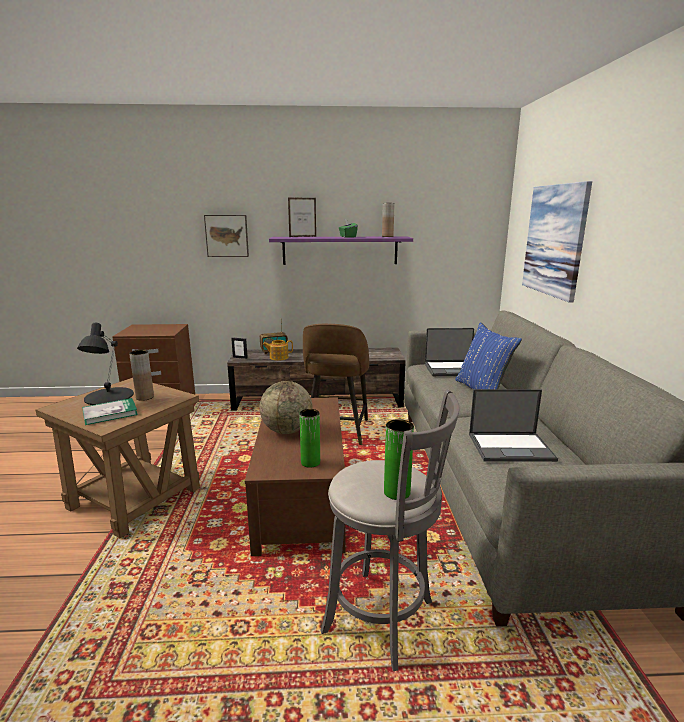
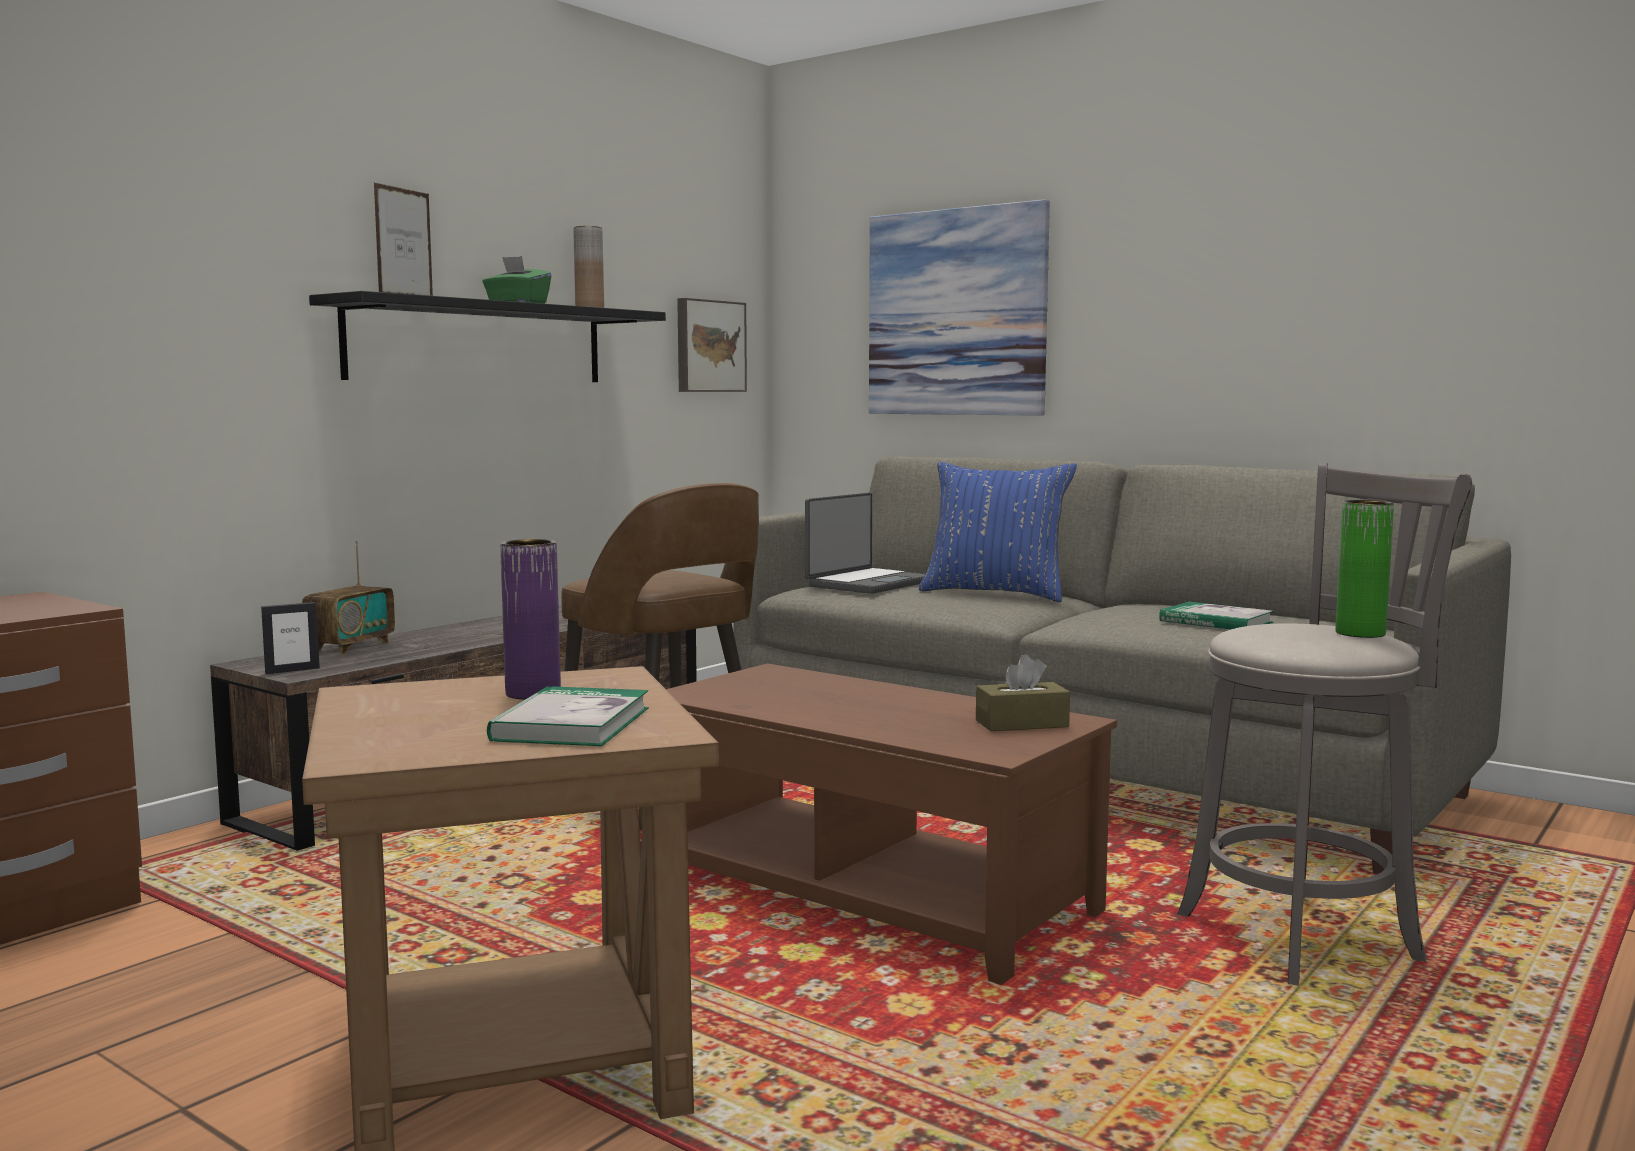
camera: 50 degrees left, 10 degrees down
black table lamp [77,323,134,405] -> none
brown vase [129,350,154,401] -> purple vase [500,539,561,700]
picture [204,215,249,257] -> picture moved to [677,298,747,392]
globe [260,381,312,434] -> none
teapot [263,340,293,361] -> none
purple shelf [269,237,413,265] -> black shelf [309,291,666,382]
green vase [299,409,320,468] -> brown tissue box [976,654,1070,731]
laptop [469,389,558,462] -> book [1159,602,1274,629]

